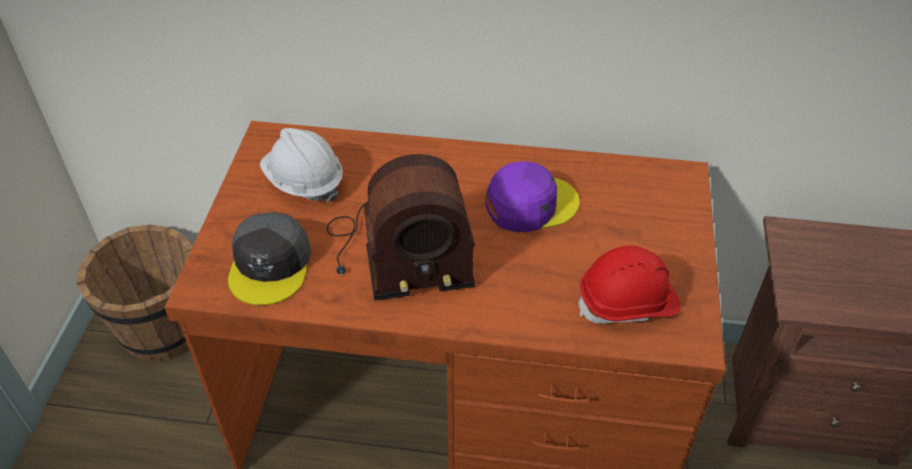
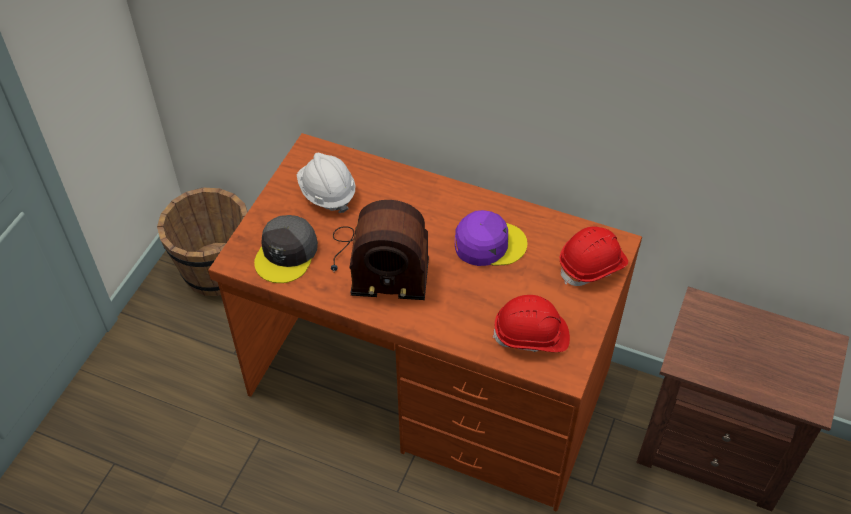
camera: 15 degrees right, 5 degrees up
none -> red hard hat [560,226,628,286]

